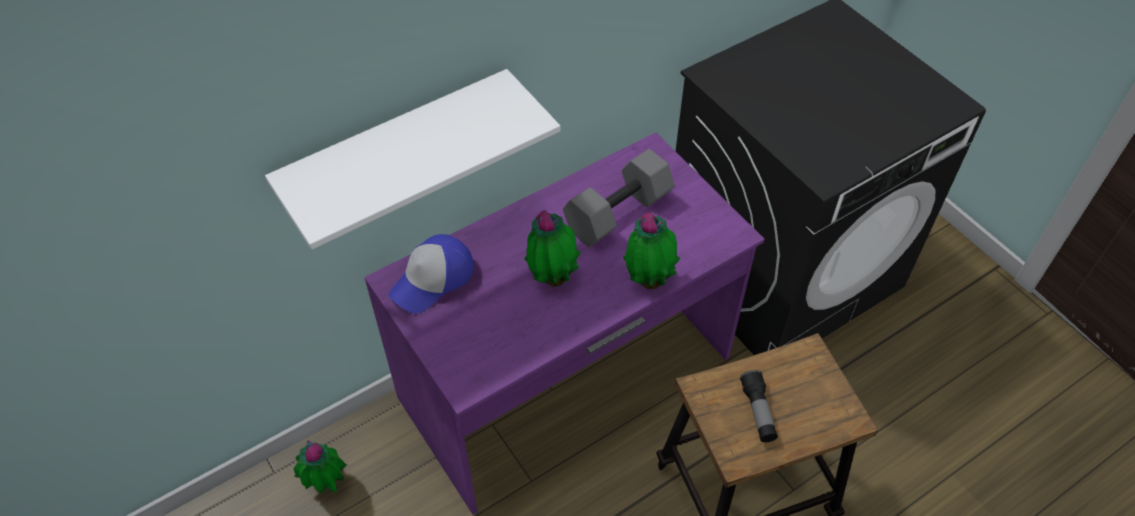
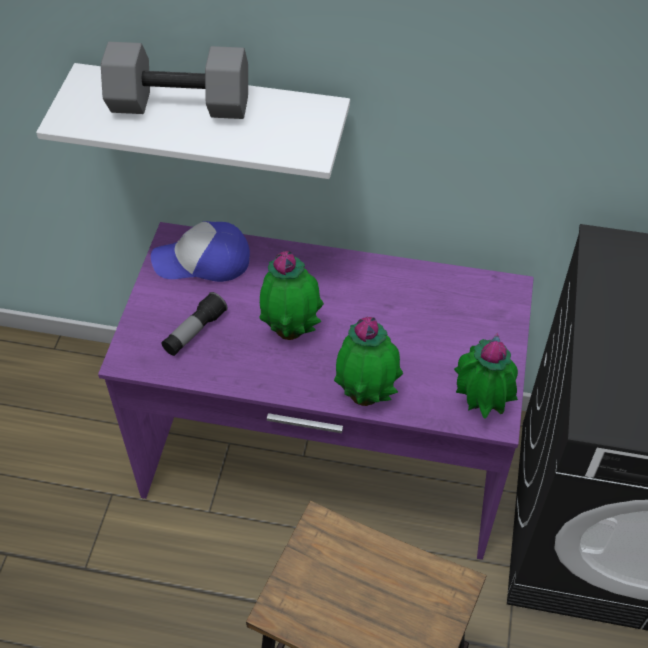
camera: 45 degrees right, 0 degrees up
potted plant [294,440,347,494] -> potted plant moved to [454,333,518,419]
grey dumbbell [563,149,675,247] -> grey dumbbell moved to [101,42,248,119]
flashlight [740,370,778,442] -> flashlight moved to [161,292,228,356]

